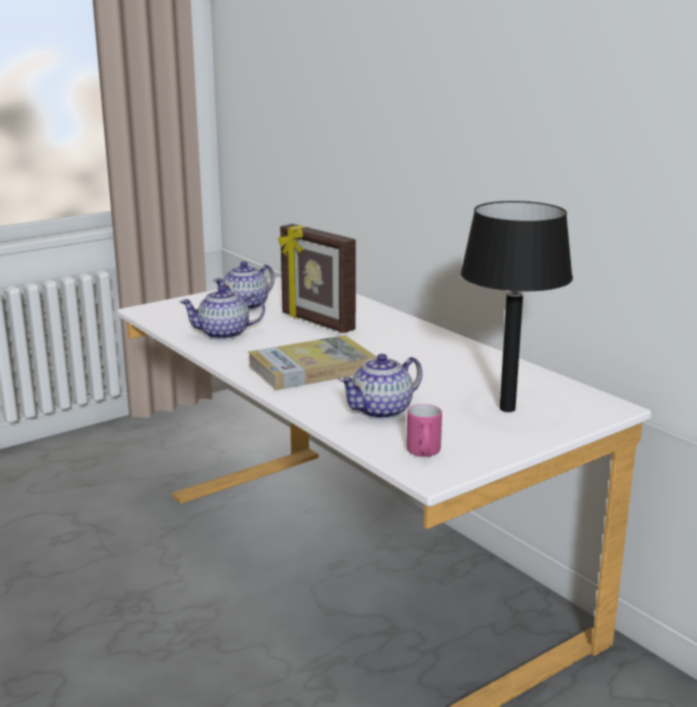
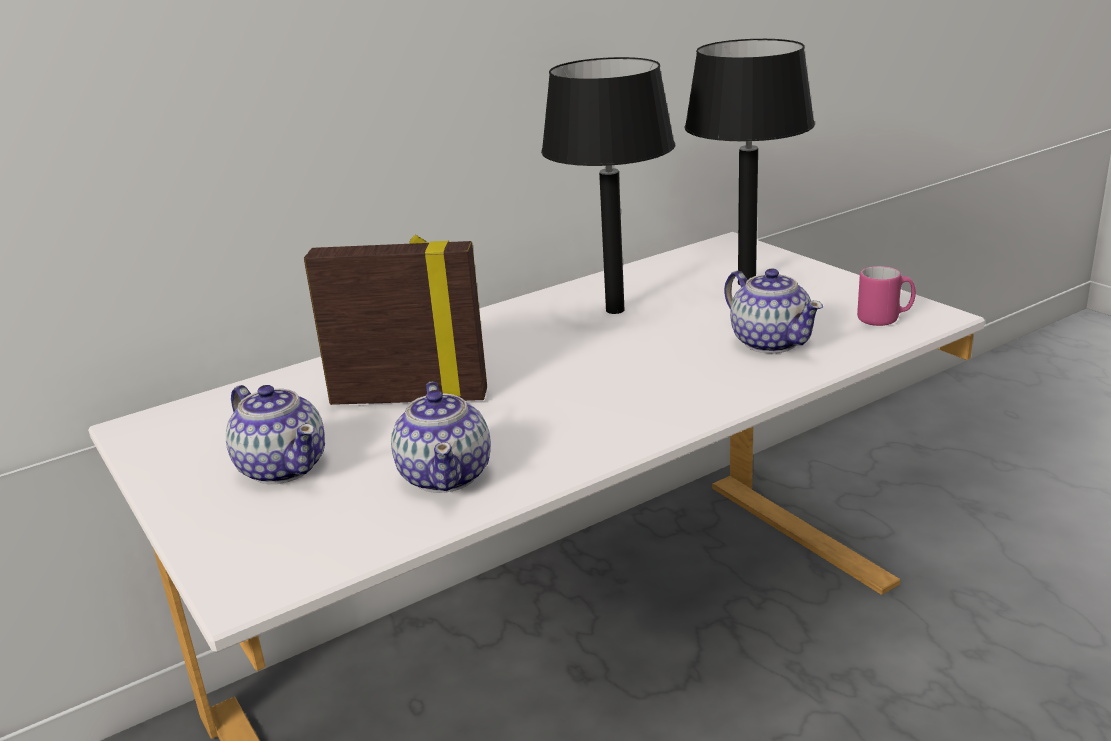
camera: 85 degrees left, 5 degrees up
book [248,335,377,390] -> none
picture frame [278,224,356,333] -> picture frame turned 135 degrees counterclockwise [304,235,487,405]
none -> black table lamp [541,57,675,314]

